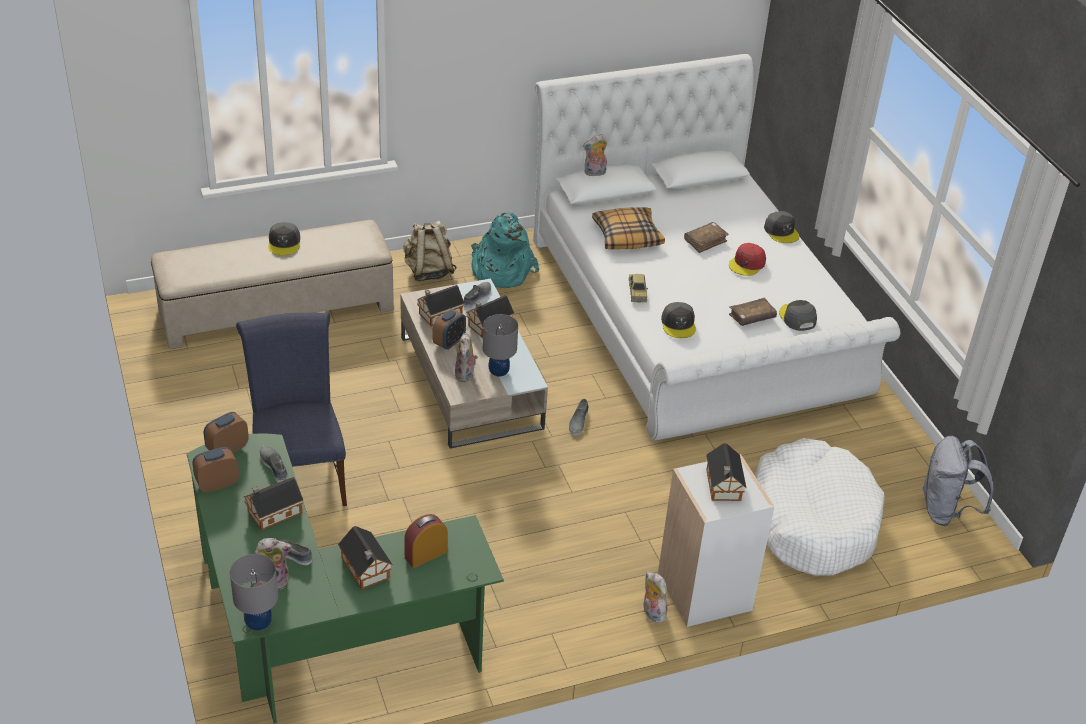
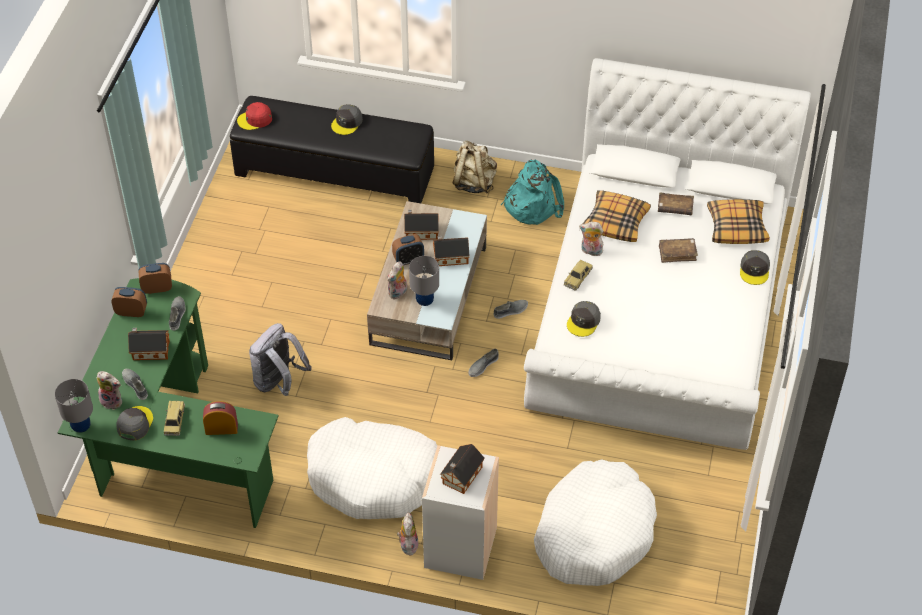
camera: 35 degrees right, 10 degrees up
beige bench [151,220,394,349] -> black bench [230,96,434,203]
blue chair [236,312,347,506] -> none
toy house [338,526,393,590] -> toy car [164,401,185,436]
grey shoe [463,282,491,308] -> grey shoe moved to [493,300,528,319]
plush toy [583,134,607,176] -> plush toy moved to [579,222,603,256]
red cap [729,243,766,276] -> red cap moved to [237,102,272,130]
brown book [729,298,777,326] -> brown book moved to [658,192,694,215]
grey cap [779,300,817,331] -> grey cap moved to [117,406,153,440]
grey backpack [922,436,994,526] -> grey backpack moved to [249,323,312,396]
none -> white dog bed [307,417,437,519]
none -> pillow [707,199,770,244]

